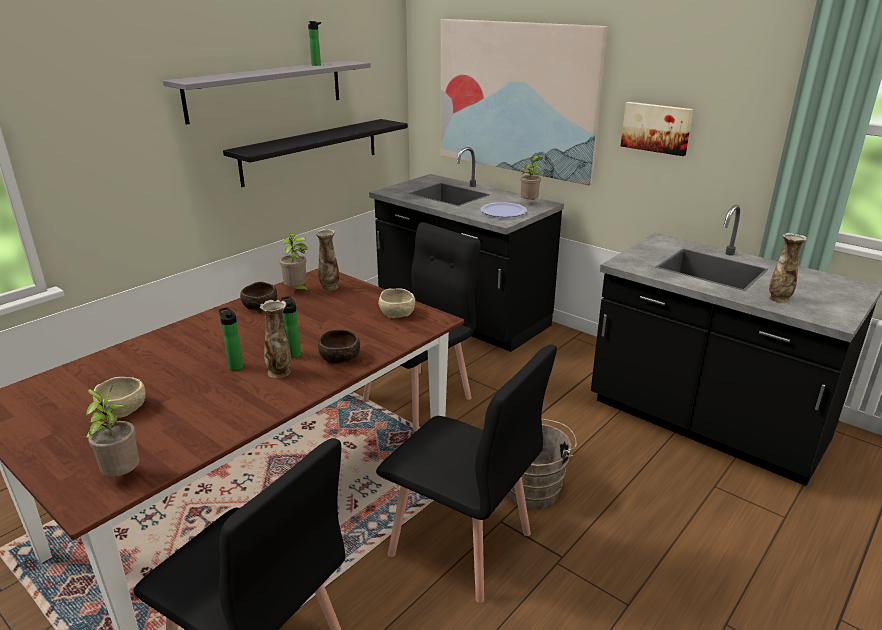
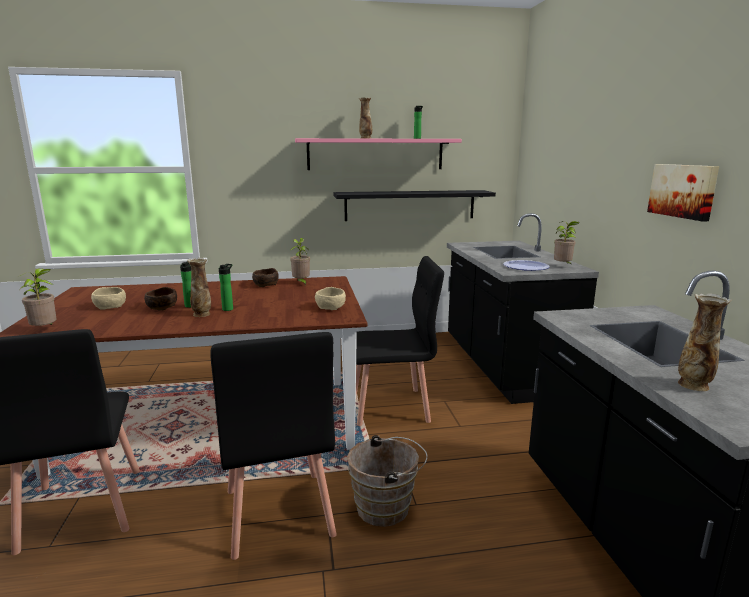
camera: 40 degrees right, 10 degrees down
grey shelf [163,60,371,125] -> pink shelf [295,138,462,170]
vase [315,229,339,291] -> vase moved to [359,97,372,139]
brown bowl [318,330,360,365] -> brown bowl moved to [144,287,177,311]
picture [441,19,608,185] -> none

